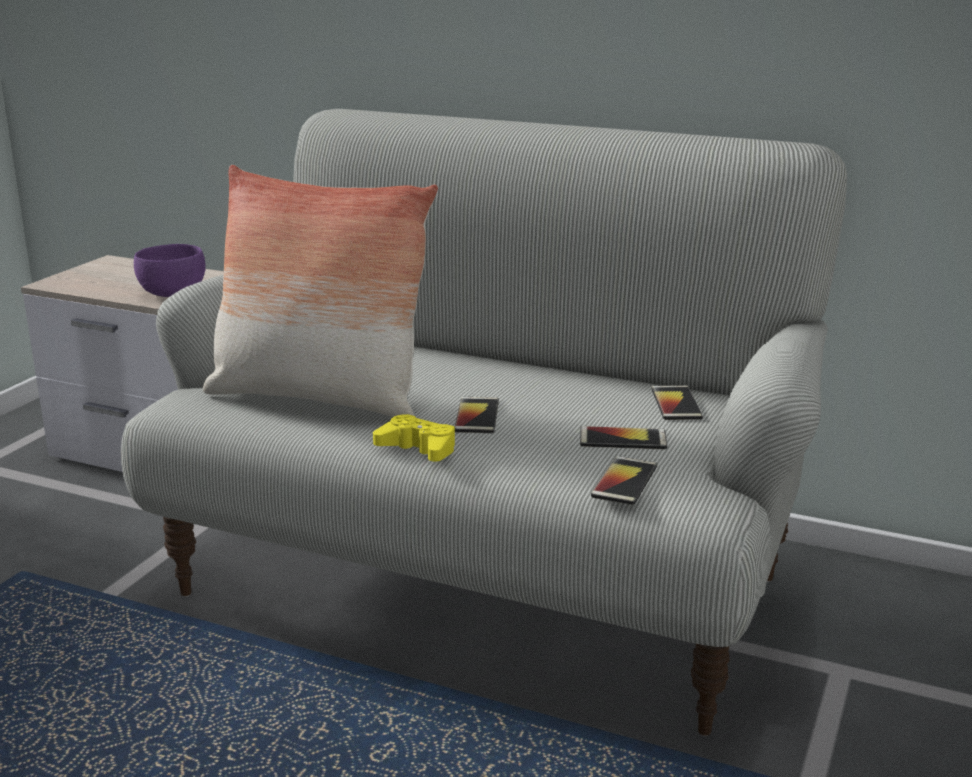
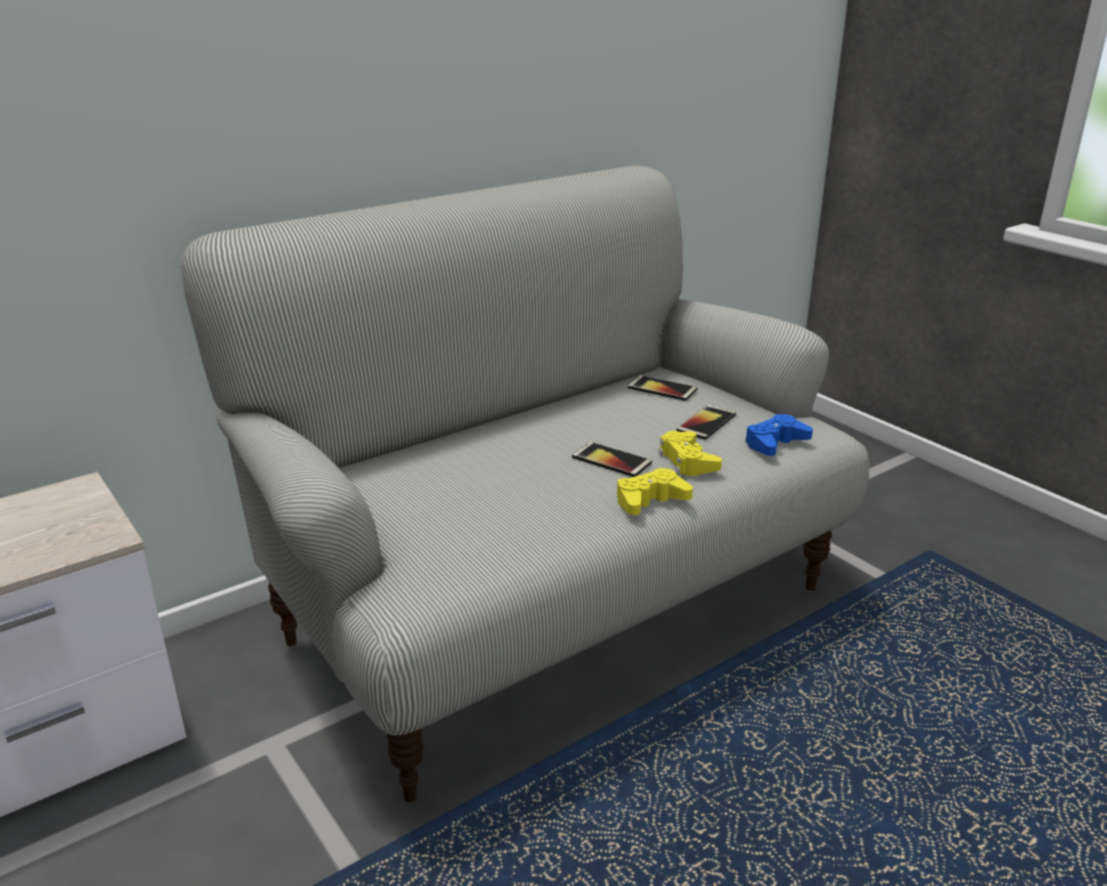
camera: 60 degrees left, 5 degrees up
purple bowl [134,244,206,297] -> none
pillow [203,165,438,417] -> none
phone [591,456,657,505] -> blue game controller [745,414,813,456]
none -> yellow game controller [658,431,722,476]

